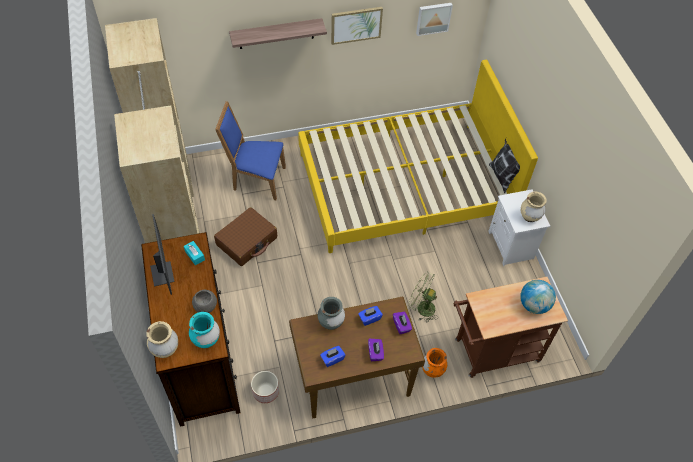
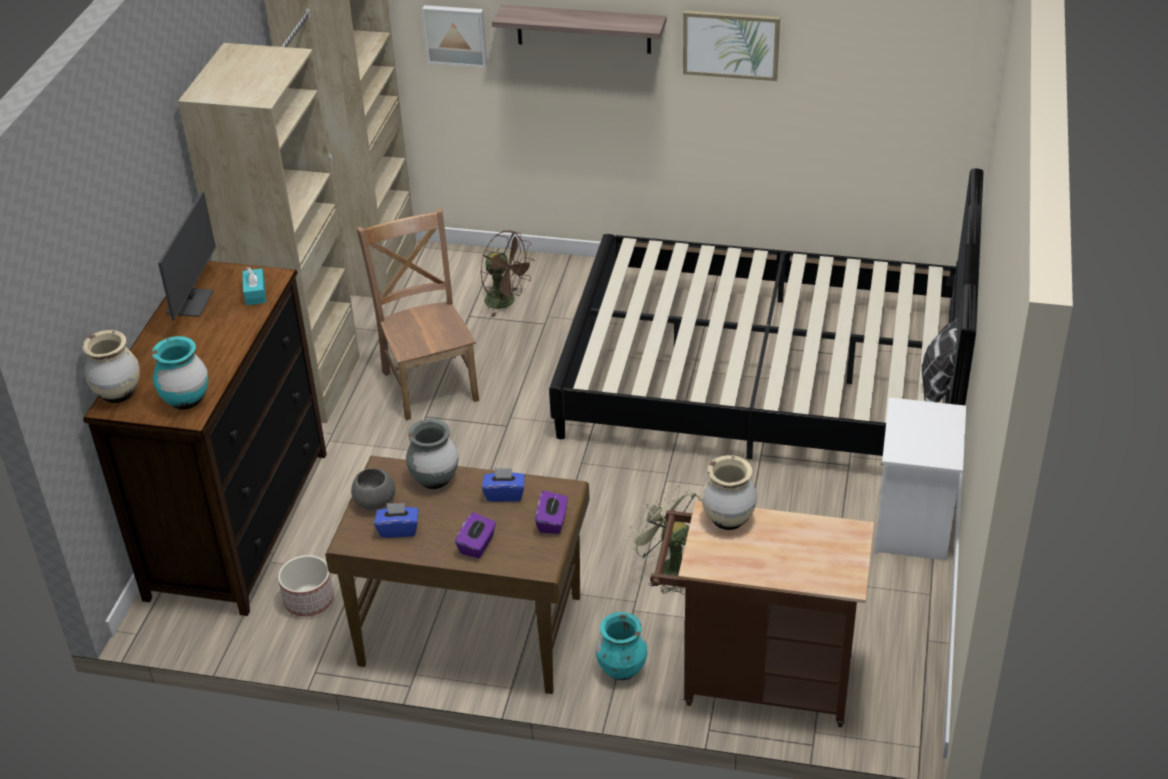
camera: 30 degrees right, 15 degrees down
grey bowl [192,290,217,313] -> grey bowl moved to [351,468,395,510]
brown suitcase [214,207,277,266] -> brown chair [356,208,479,420]
blue chair [215,101,286,200] -> brown fan [480,230,535,317]
yellow bed [298,60,538,253] -> black bed [549,169,983,459]
picture [416,3,453,36] -> picture moved to [422,5,487,68]
orange vase [422,348,447,378] -> turquoise vase [596,612,647,680]
globe [520,280,556,314] -> none
beige vase [521,192,547,222] -> beige vase moved to [701,455,757,530]

